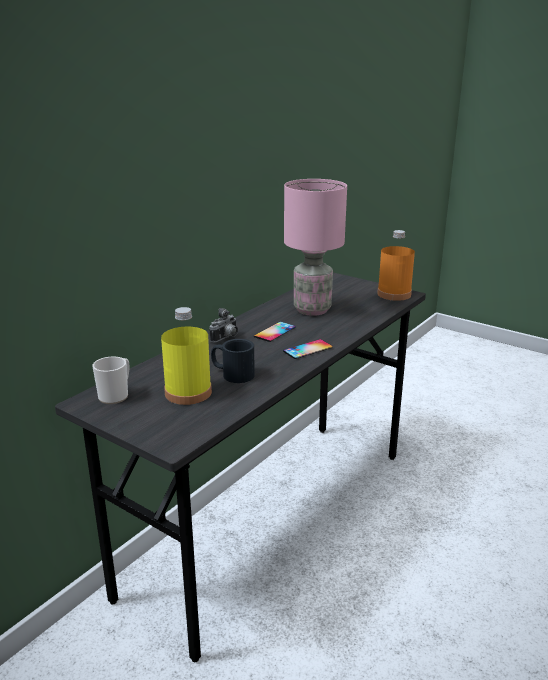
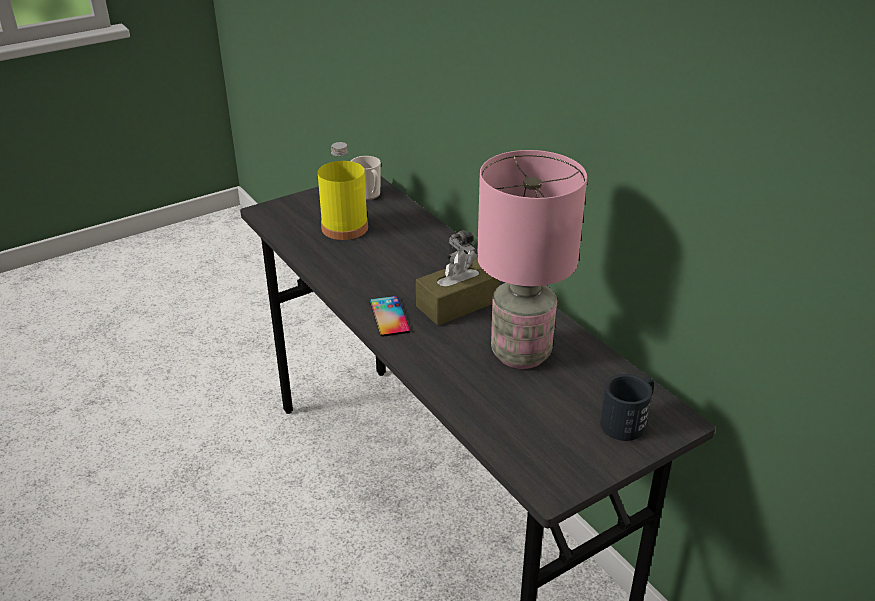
camera: 110 degrees right, 10 degrees up
black mug [211,339,255,383] -> black mug moved to [600,374,654,441]
phone [254,321,296,342] -> brown tissue box [416,250,500,325]
orange bottle [377,230,415,301] -> none

